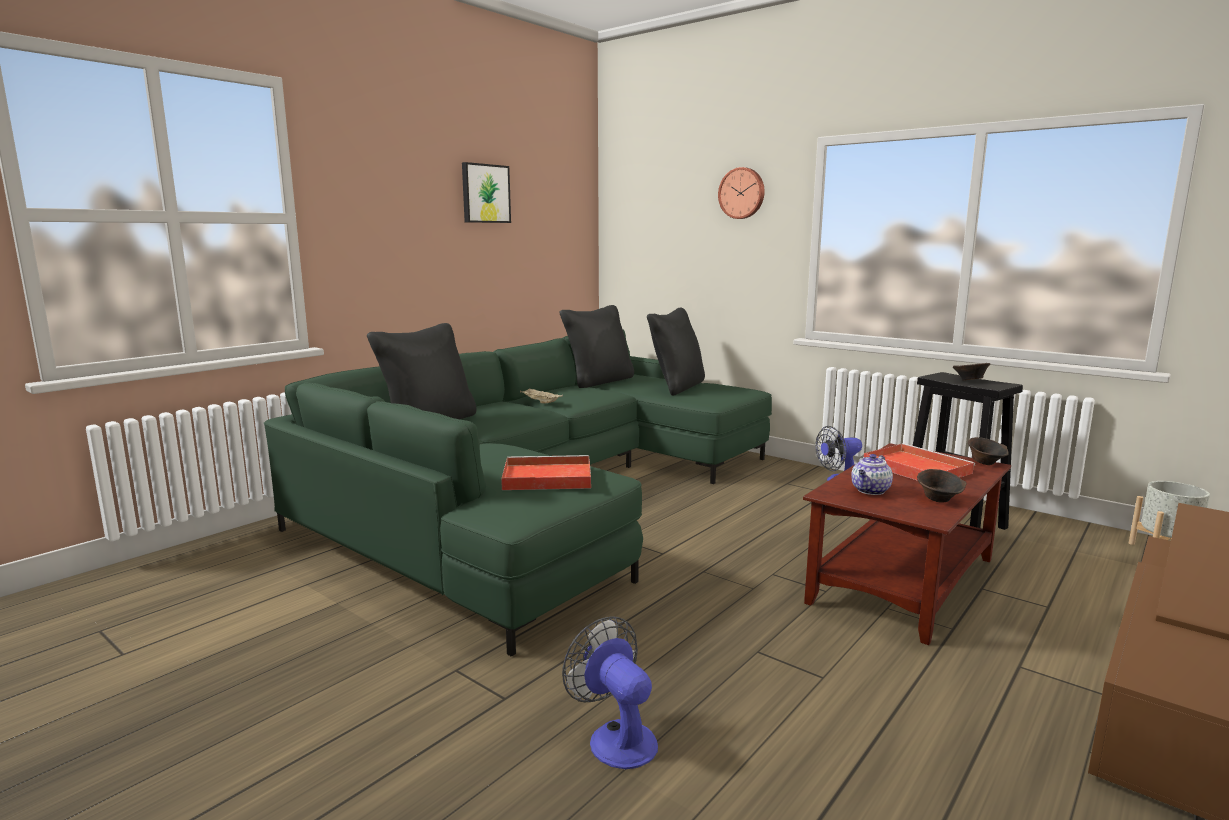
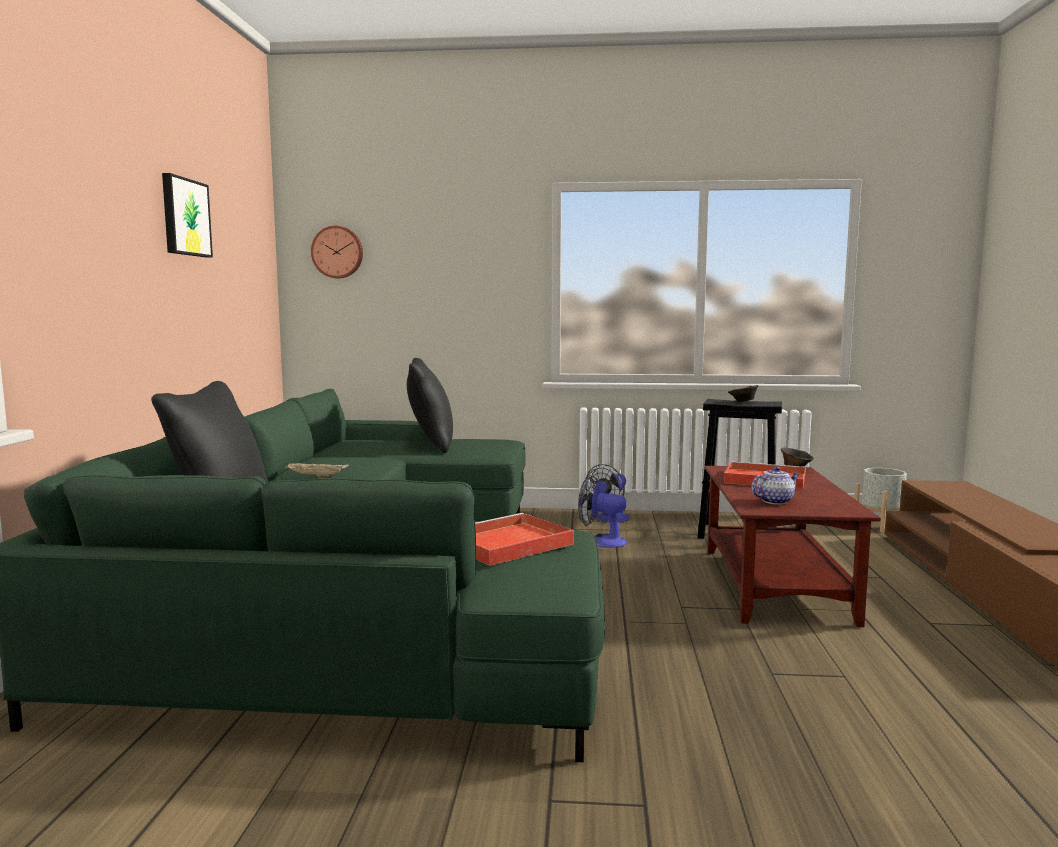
camera: 35 degrees left, 5 degrees down
black pillow [559,305,634,388] -> none
fan [562,616,658,769] -> fan moved to [578,477,627,548]
wall clock [718,167,765,219] -> wall clock moved to [311,226,363,278]
teapot [851,454,893,495] -> teapot turned 120 degrees counterclockwise [751,466,800,505]
brown bowl [917,469,967,502] -> none

